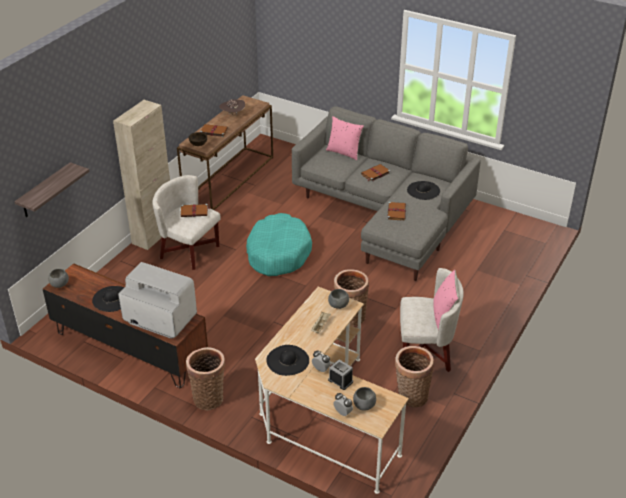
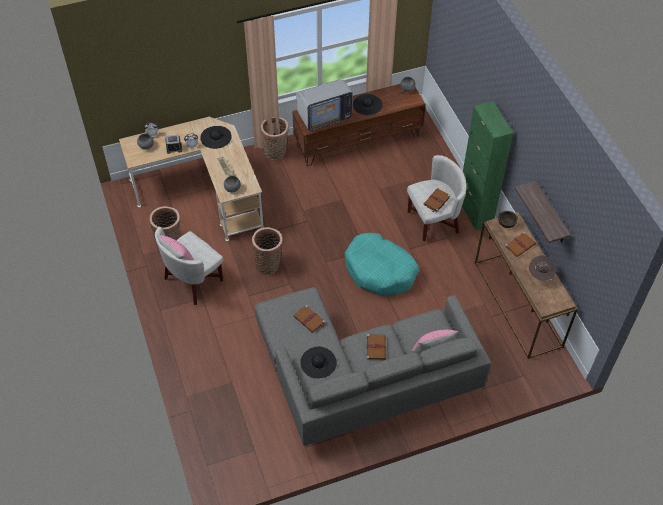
camera: 130 degrees right, 15 degrees up
shelf [14,162,90,217] -> shelf moved to [515,181,570,243]
beige cabinet [113,100,170,250] -> green cabinet [462,101,513,230]

